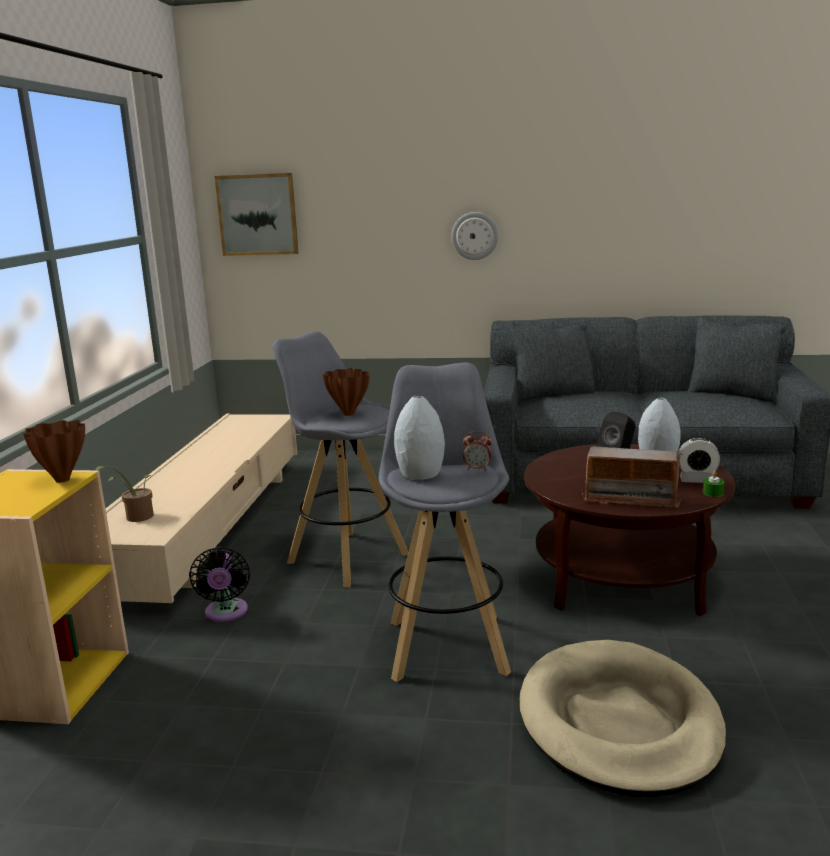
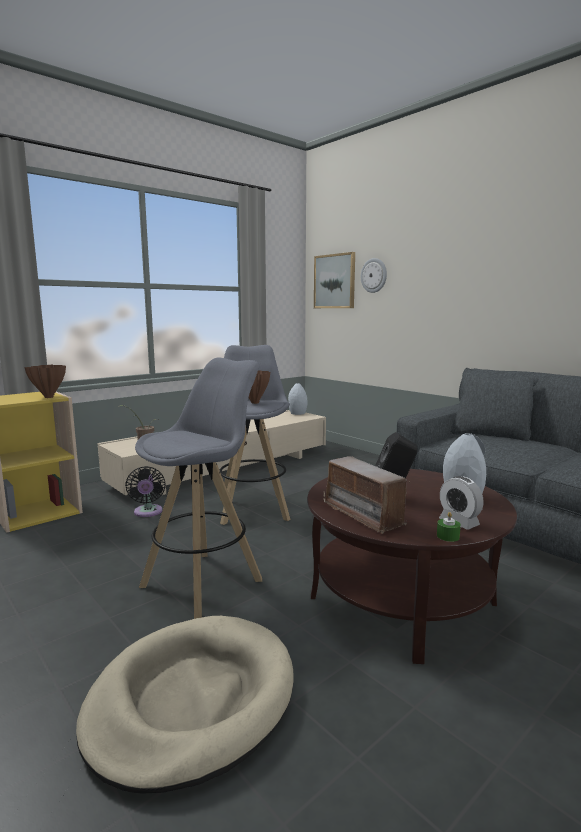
camera: 40 degrees right, 5 degrees down
black fan [189,547,250,622] -> black fan turned 45 degrees counterclockwise [125,466,166,517]
grey vase [394,396,445,480] -> grey vase moved to [288,383,307,415]
wall clock [451,212,499,260] -> wall clock moved to [361,258,387,293]
alarm clock [463,431,492,470] -> none

